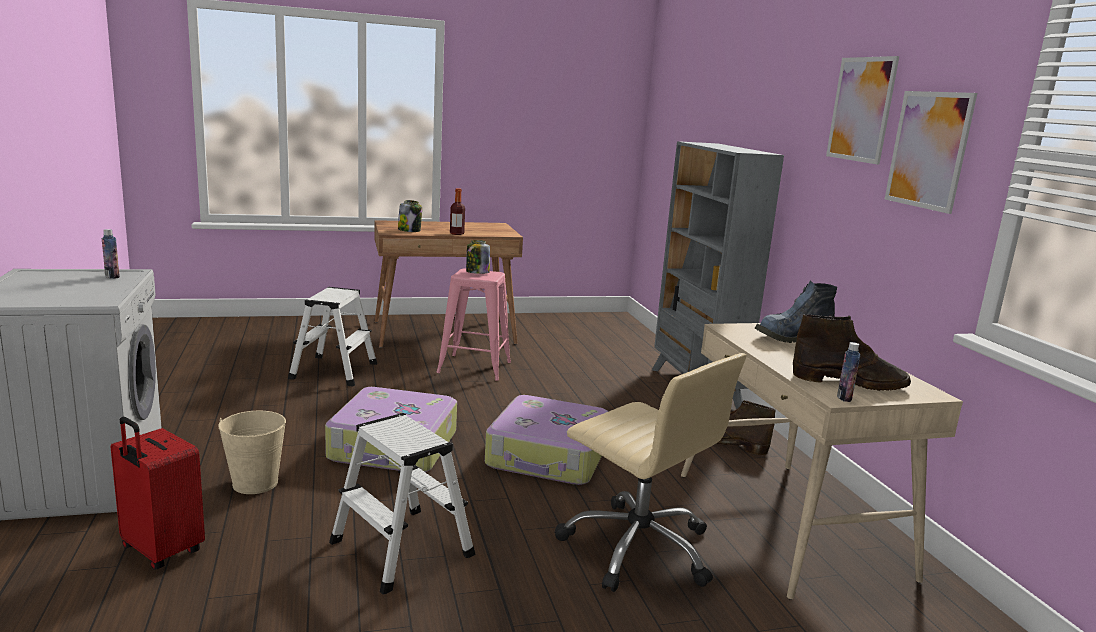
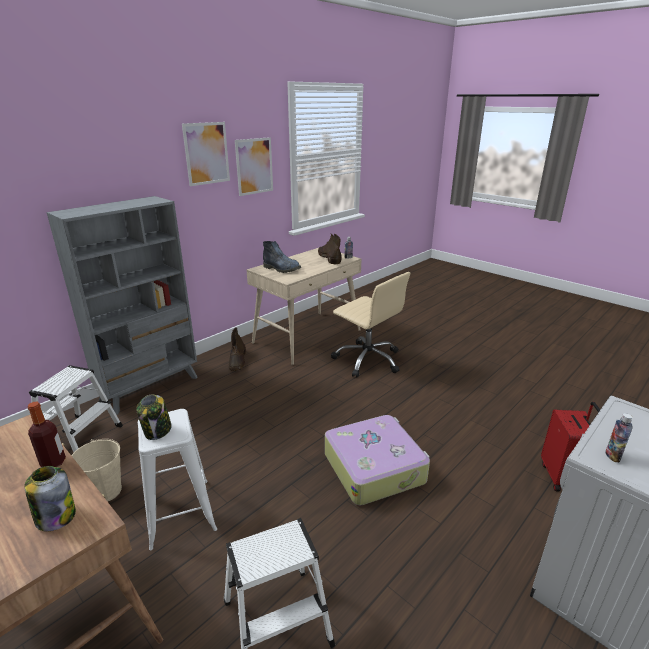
camera: 120 degrees left, 10 degrees up
beige bucket [218,411,286,494] -> beige bucket moved to [71,439,122,502]
white step ladder [329,413,475,595] -> white step ladder moved to [29,365,123,452]
pink stool [436,268,511,381] -> white stool [138,409,217,550]
suitcase [485,395,609,485] -> none
beige office chair [555,353,746,592] -> beige office chair turned 120 degrees clockwise [331,272,410,378]

